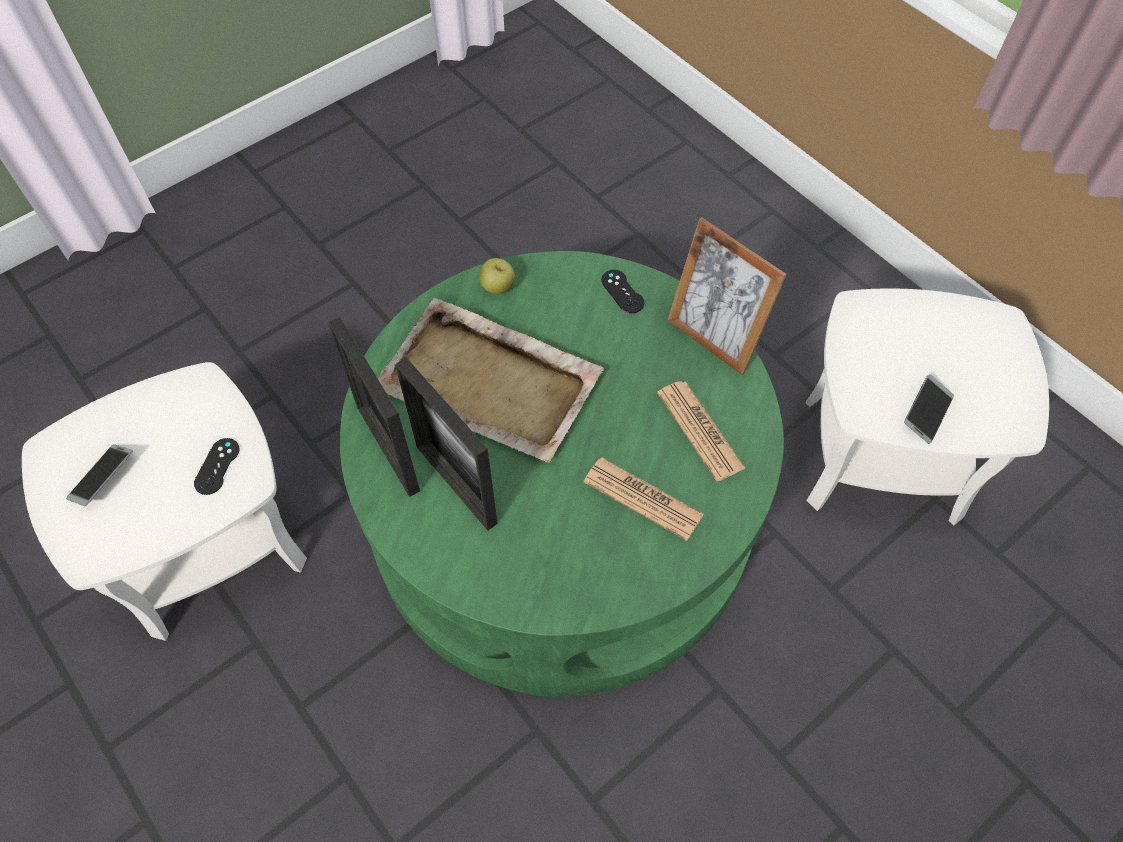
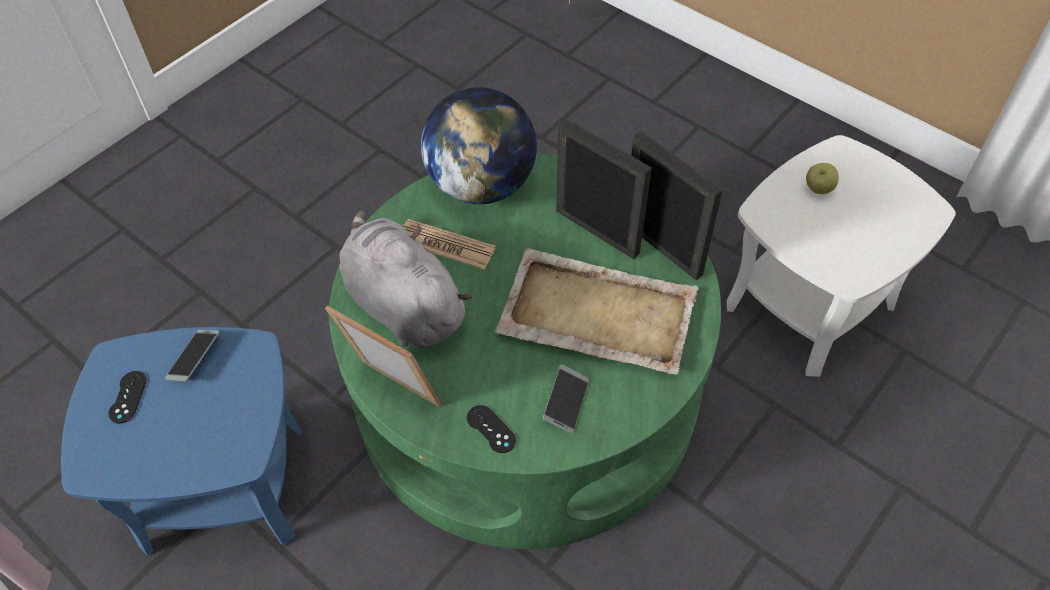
camera: 170 degrees right, 5 degrees down
phone [66,444,133,506] -> phone moved to [543,364,589,433]
black game controller [194,438,239,495] -> black game controller moved to [109,371,147,424]
apple [479,258,515,294] -> apple moved to [806,163,839,194]
newspaper [657,381,746,482] -> grey plush toy [340,210,472,348]
white side table [805,288,1049,526] -> blue side table [61,327,303,556]
none -> globe [421,87,537,204]

